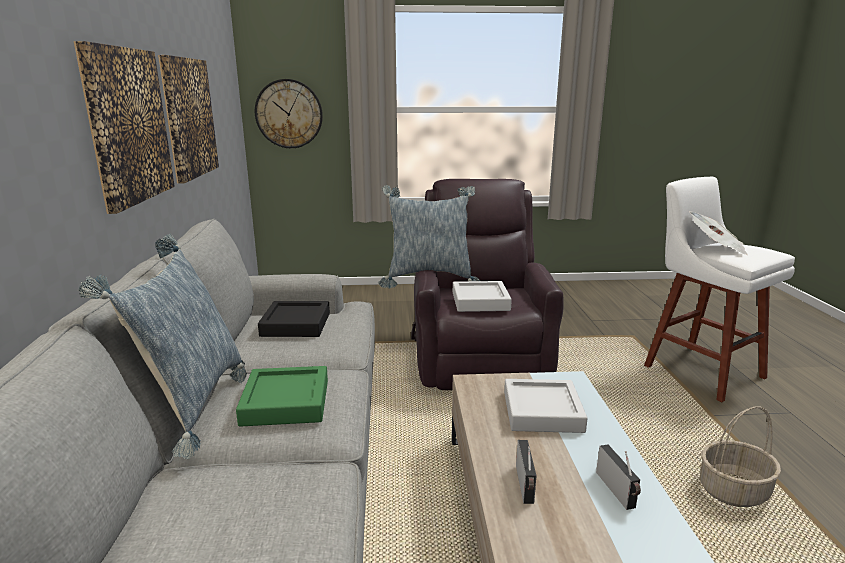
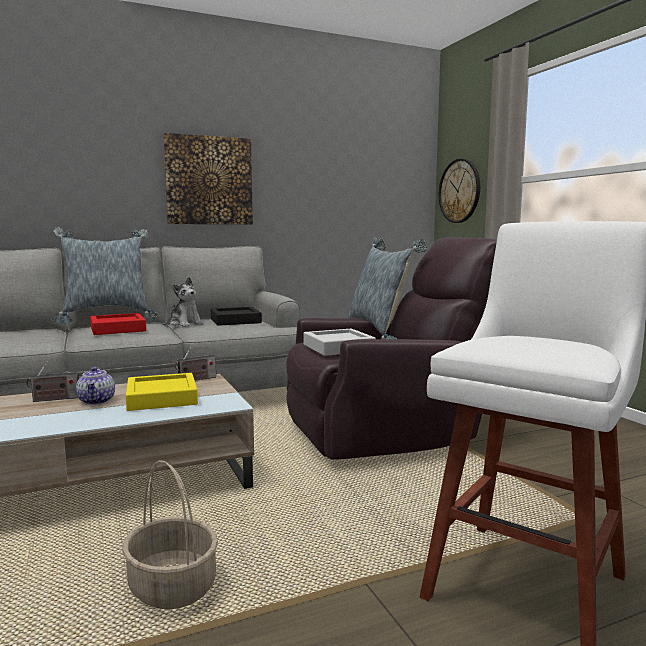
camera: 70 degrees right, 10 degrees down
picture [158,55,219,184] -> none
green tray [236,366,328,427] -> red tray [90,313,146,335]
grey tray [504,379,588,433] -> yellow tray [126,373,198,411]
radio [596,444,641,510] -> radio moved to [174,347,216,381]
newspaper [689,211,748,255] -> none
none -> teapot [76,367,115,405]
none -> plush toy [170,277,203,327]

